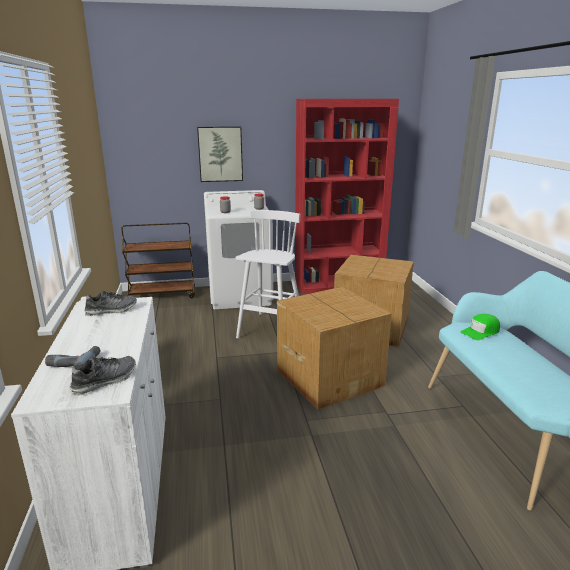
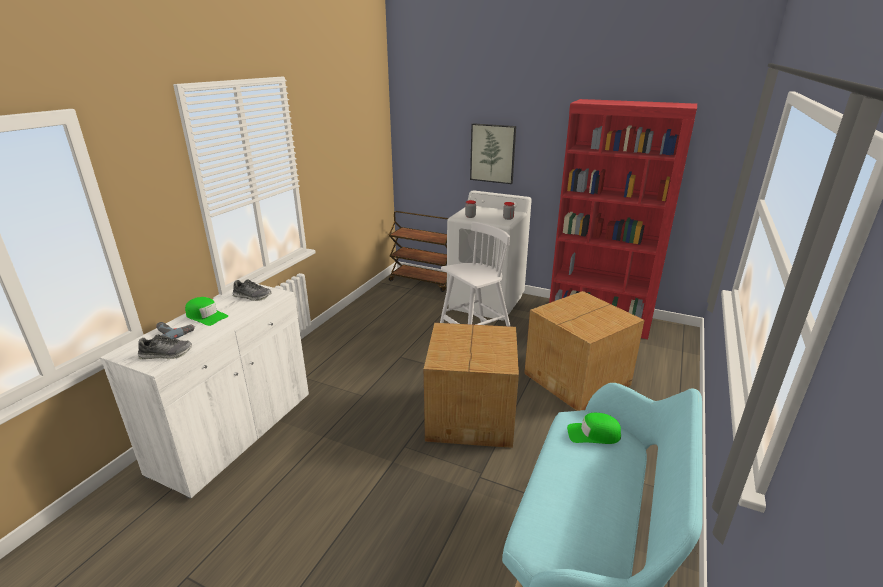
camera: 35 degrees right, 5 degrees up
none -> green cap [185,297,228,326]

